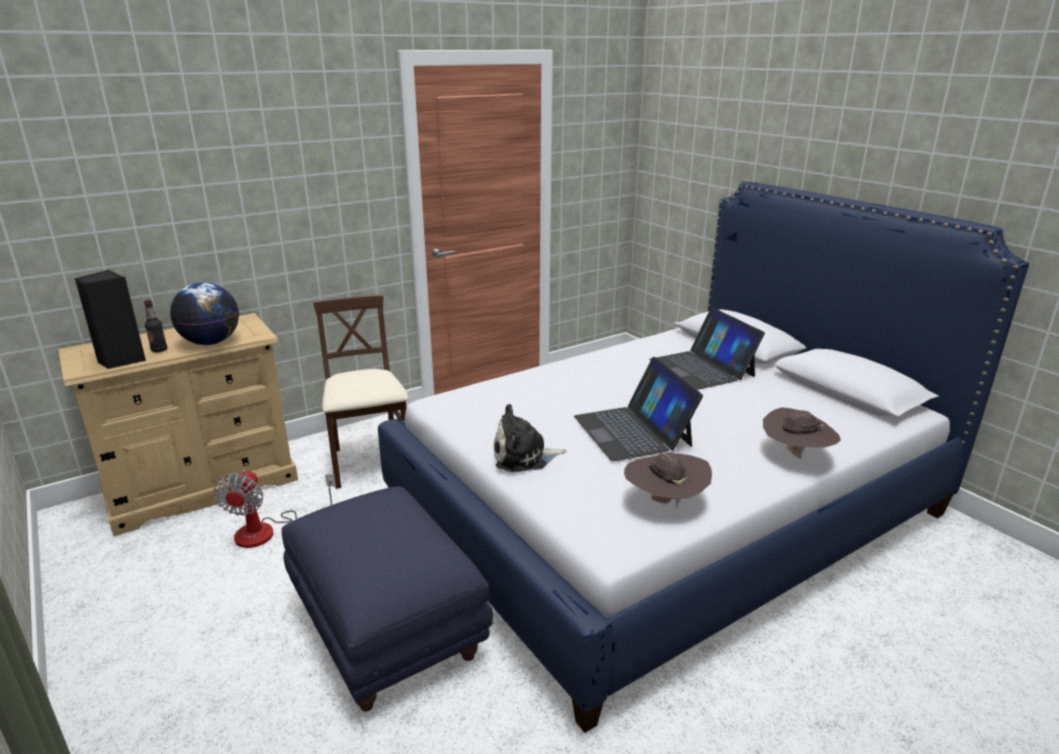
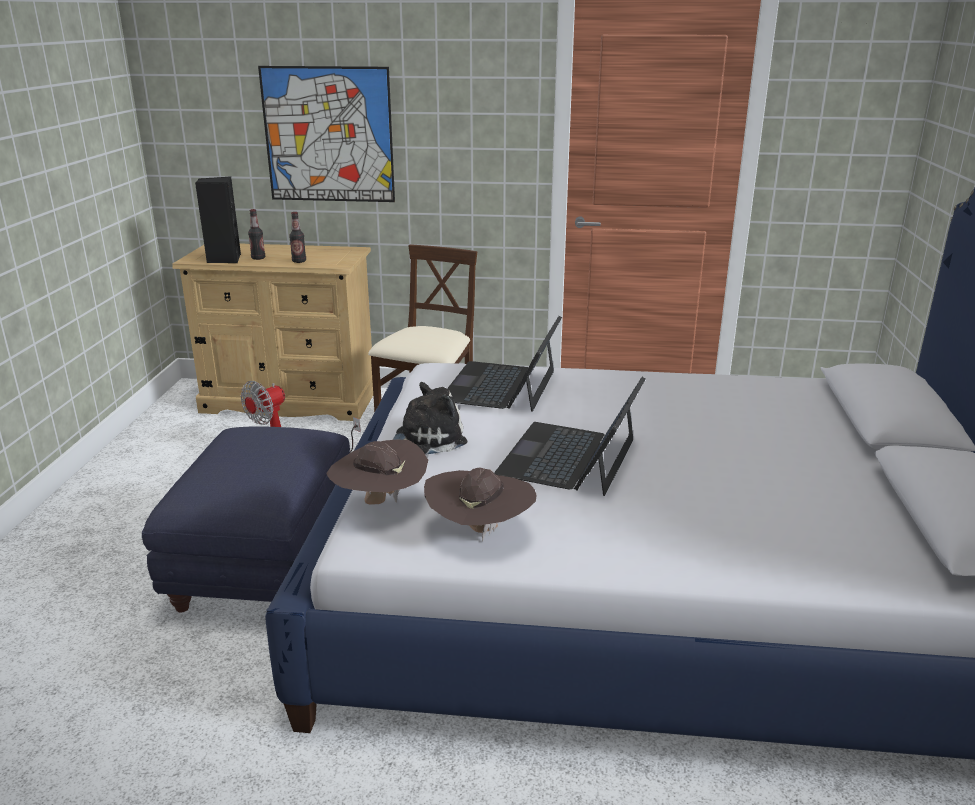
camera: 40 degrees right, 0 degrees up
globe [170,282,239,345] -> bottle [289,212,306,263]
plush toy [494,404,566,472] -> plush toy turned 120 degrees clockwise [393,382,467,455]
laptop [649,307,765,390] -> laptop moved to [447,316,562,412]
brown hat [763,407,841,459] -> brown hat moved to [326,439,428,505]
none -> picture [258,66,395,202]

